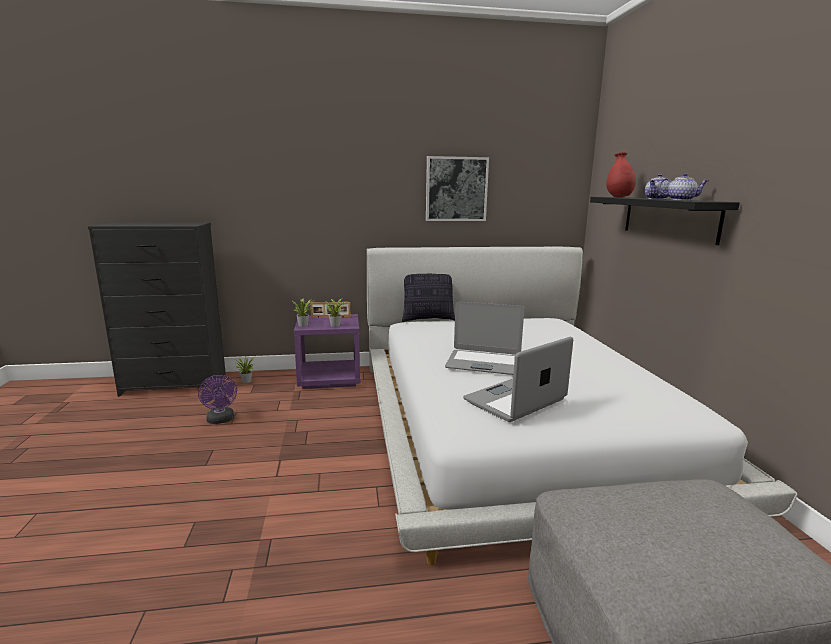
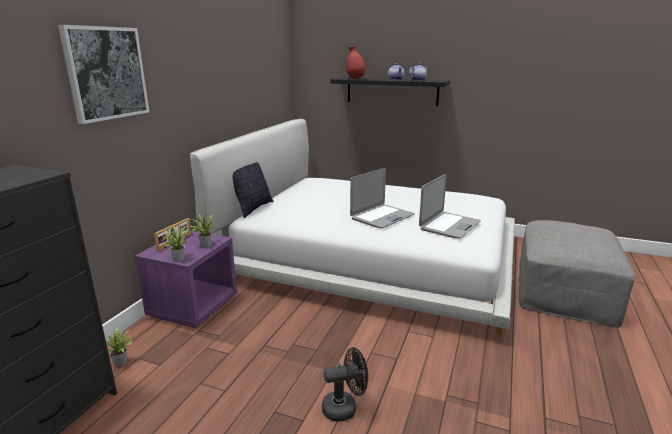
camera: 60 degrees left, 5 degrees up
purple fan [198,375,237,424] -> none
picture [426,156,489,221] -> picture moved to [58,25,149,124]
laptop [463,337,573,422] -> laptop turned 135 degrees counterclockwise [419,174,481,238]
none -> black fan [322,347,368,422]

